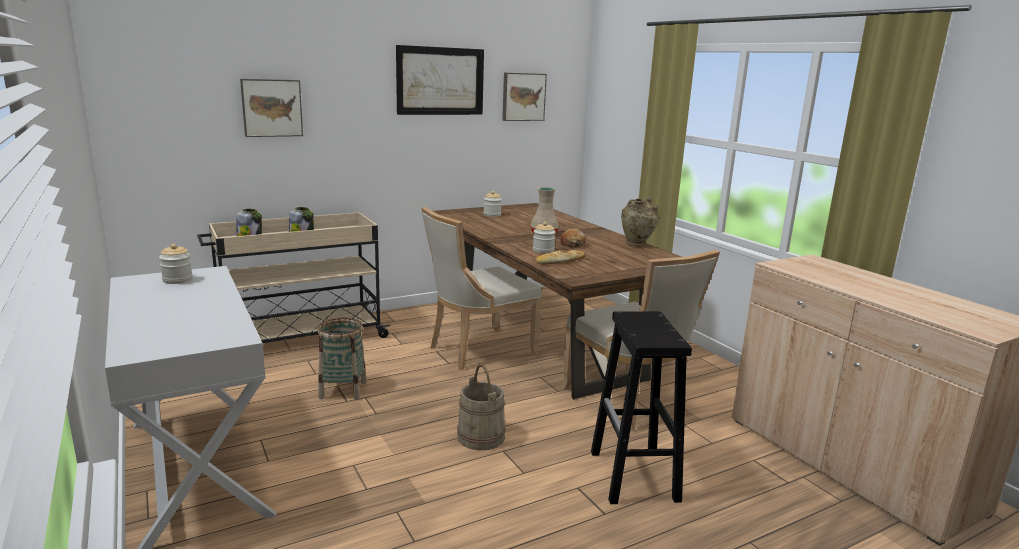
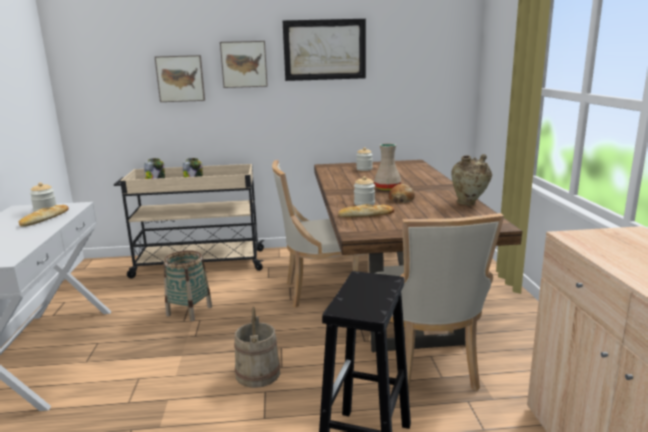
camera: 25 degrees right, 0 degrees up
picture [502,73,547,121] -> picture moved to [220,41,268,88]
none -> bread [19,205,69,226]

